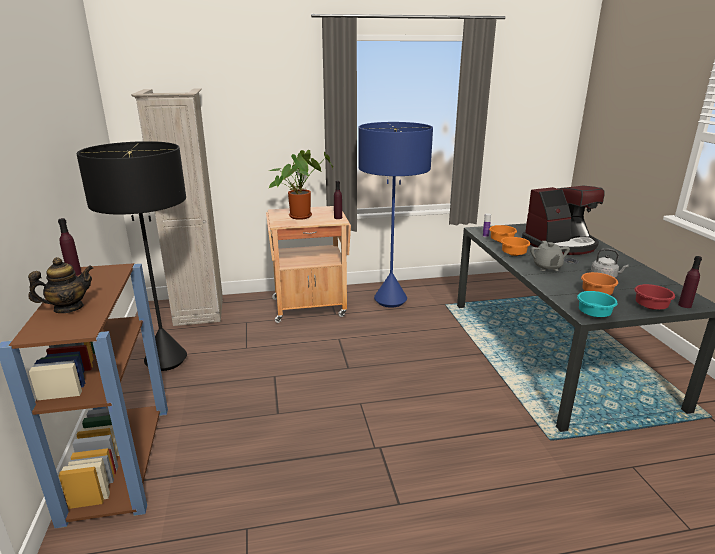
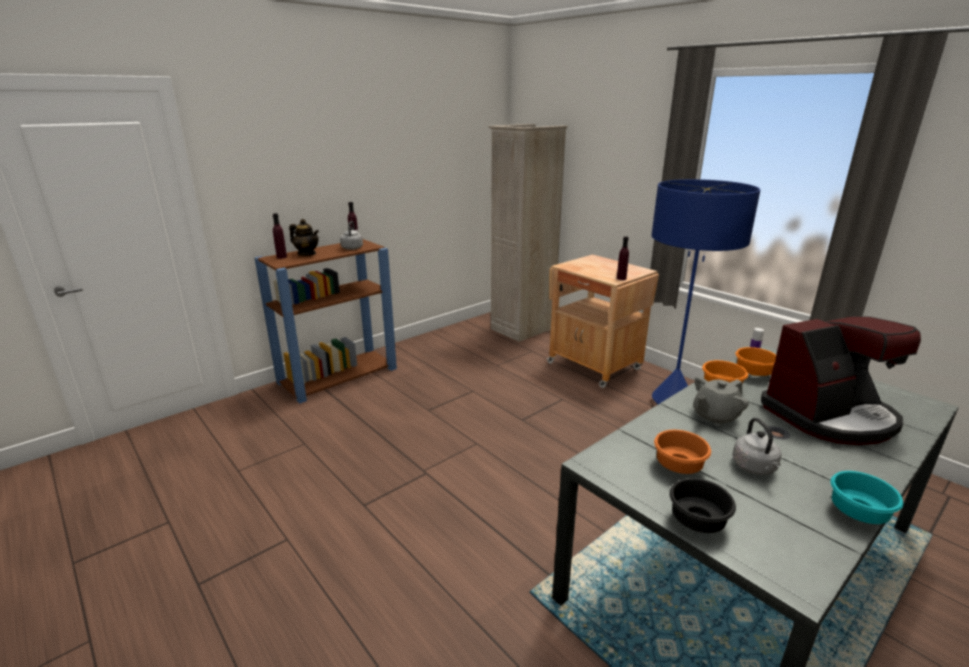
camera: 60 degrees right, 0 degrees up
black floor lamp [76,141,187,371] -> none
potted plant [269,150,333,220] -> none
coffee machine [522,186,605,255] -> coffee machine turned 60 degrees counterclockwise [761,316,921,445]
turquoise bowl [577,291,618,317] -> turquoise bowl moved to [830,471,903,524]
red bowl [635,284,675,310] -> black bowl [669,478,736,533]
purple bottle [678,256,702,308] -> purple bottle moved to [273,213,287,259]
none -> grey kettle [340,221,363,250]

